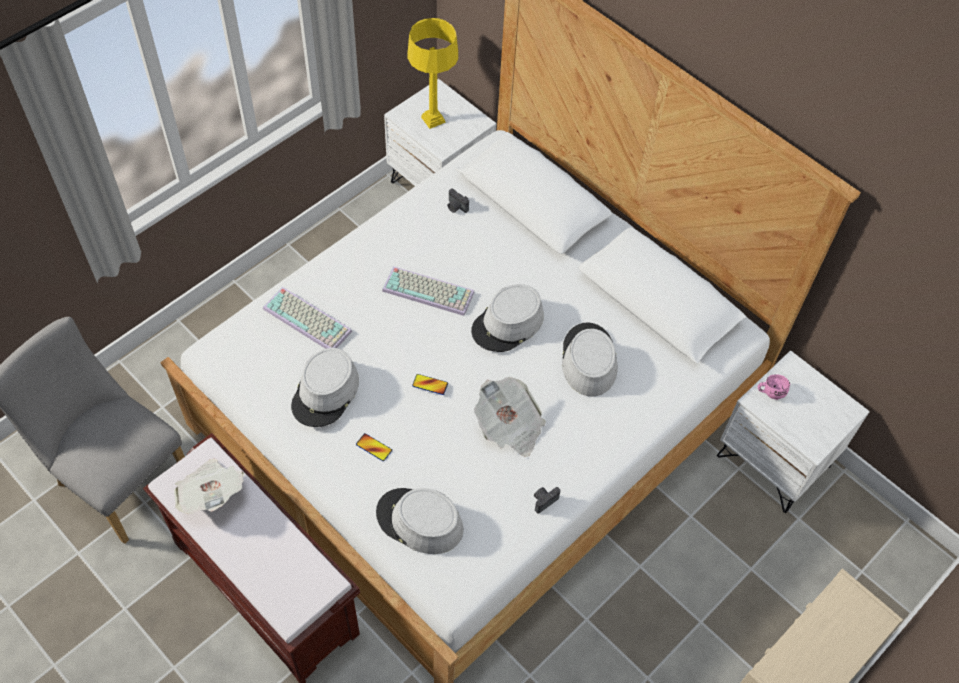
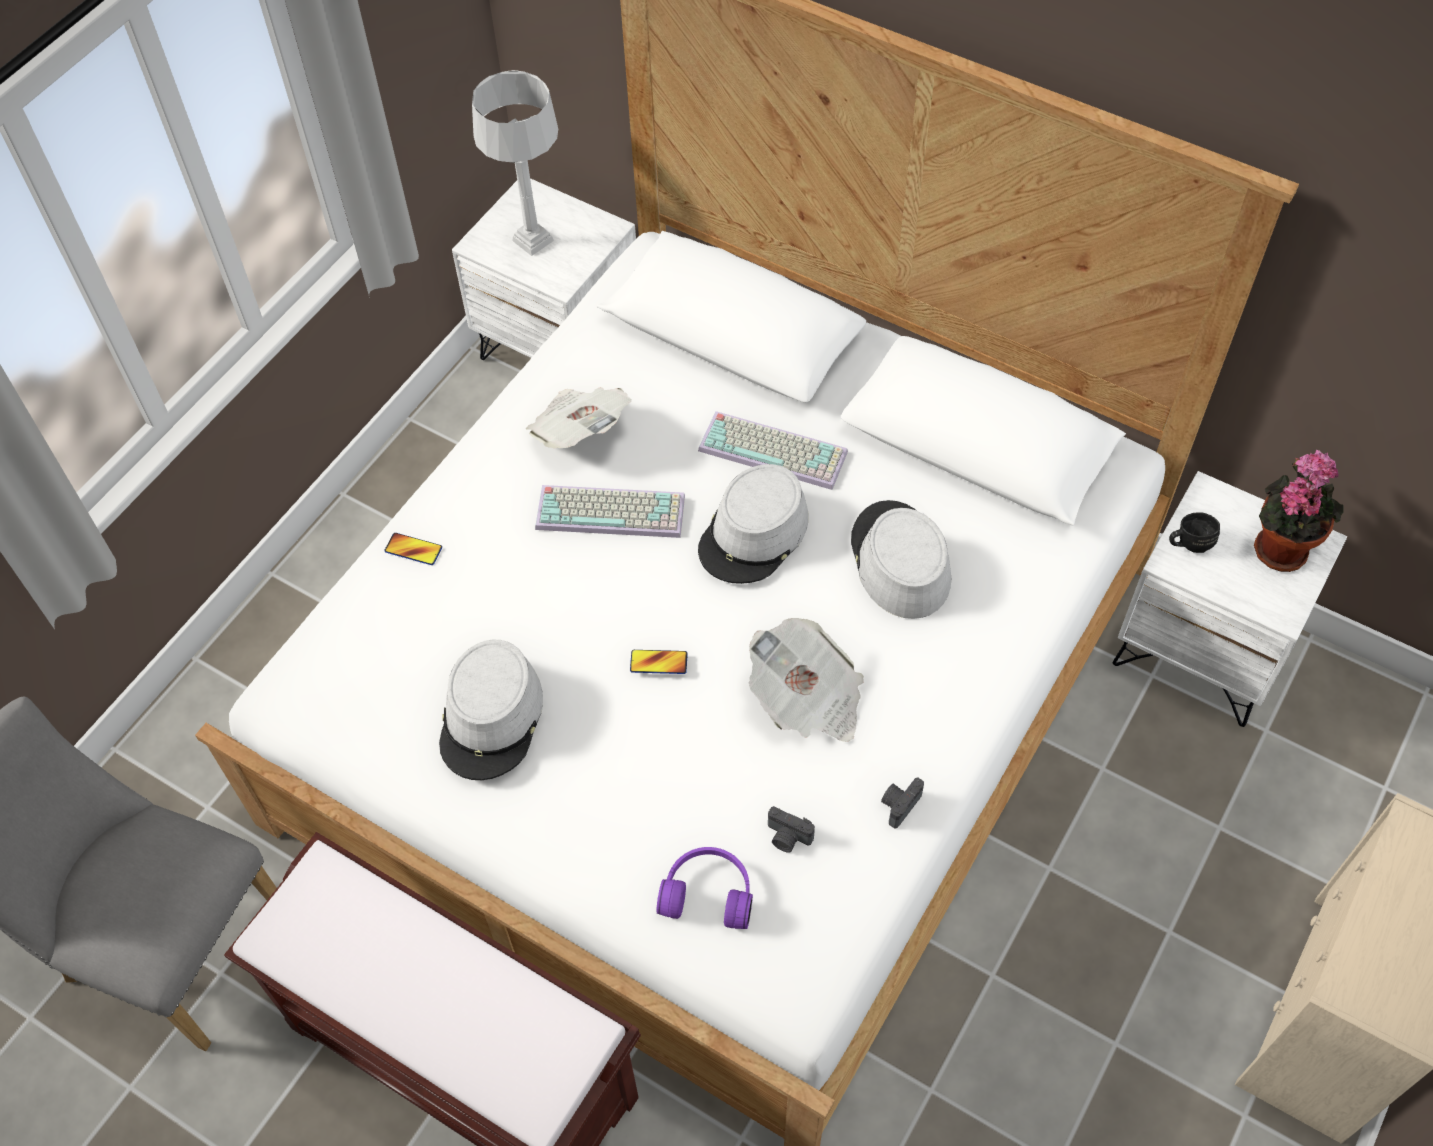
camera: 10 degrees left, 0 degrees up
newspaper [174,459,244,514] -> newspaper moved to [525,387,632,448]
keyboard [263,287,352,349] -> keyboard moved to [698,411,848,490]
phone [356,433,392,461] -> phone moved to [385,533,442,565]
grey hat [376,488,464,554] -> purple headphones [657,847,753,929]
yellow table lamp [407,18,458,129] -> grey table lamp [472,70,558,256]
camera [447,188,469,213] -> camera moved to [768,806,815,853]
pink mug [758,374,790,400] -> black mug [1169,512,1220,553]
none -> potted plant [1254,450,1344,572]

